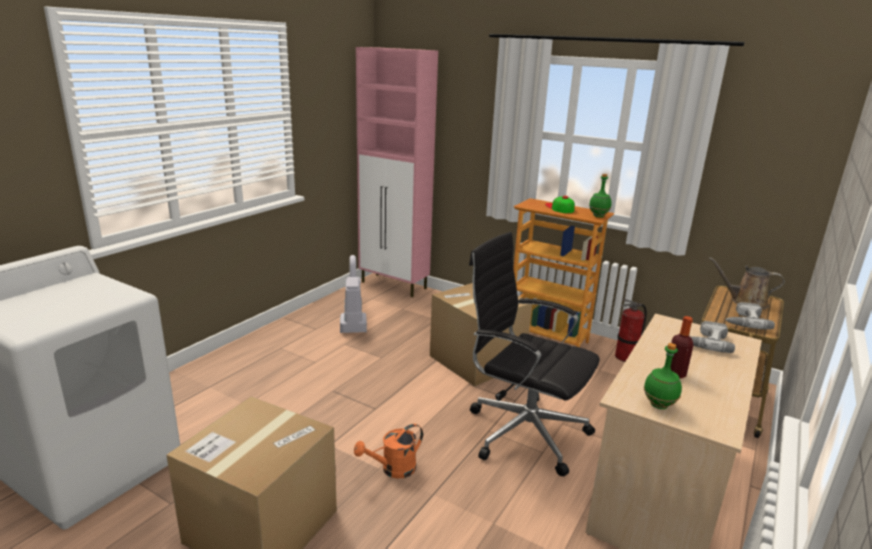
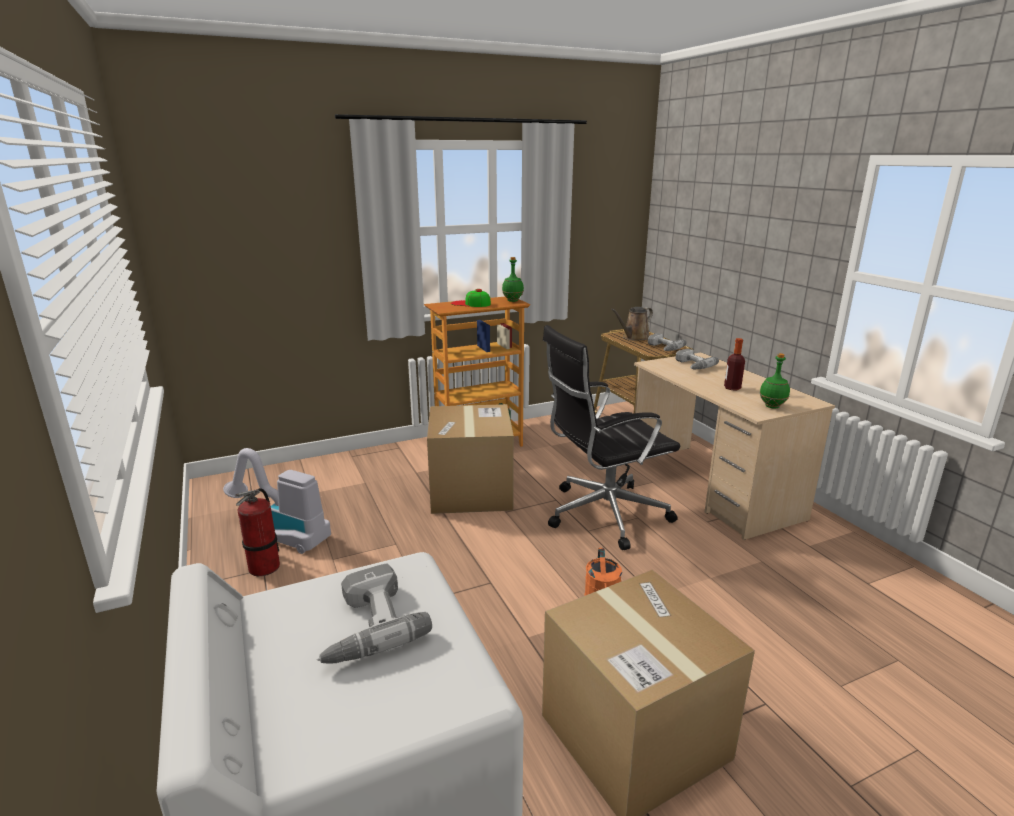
camera: 55 degrees left, 0 degrees up
pink cabinet [356,47,438,297] -> none
fire extinguisher [615,299,647,362] -> fire extinguisher moved to [235,488,280,576]
none -> power drill [317,564,432,664]

